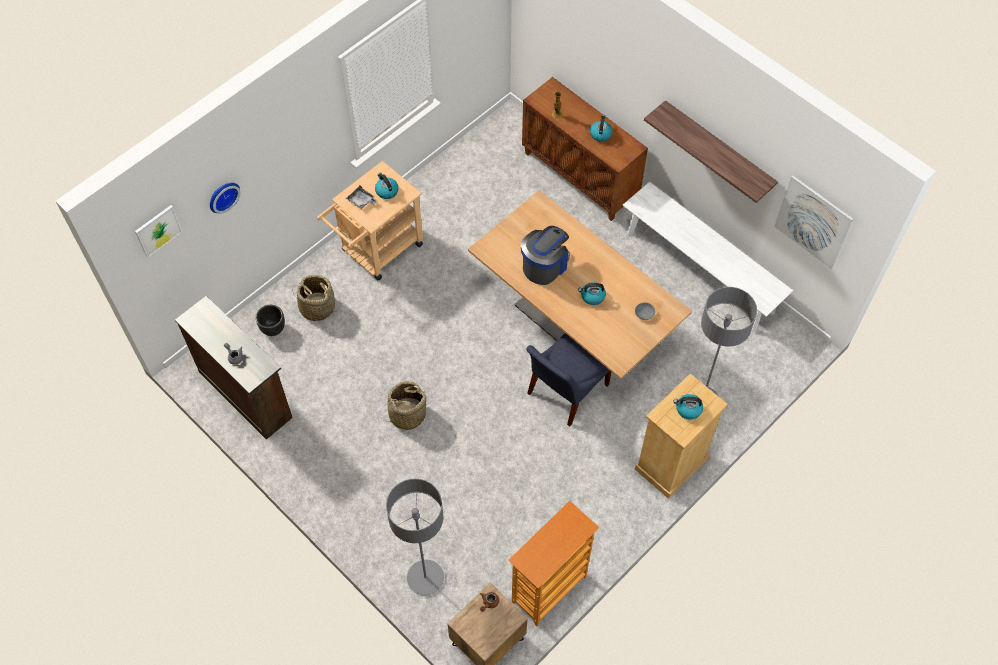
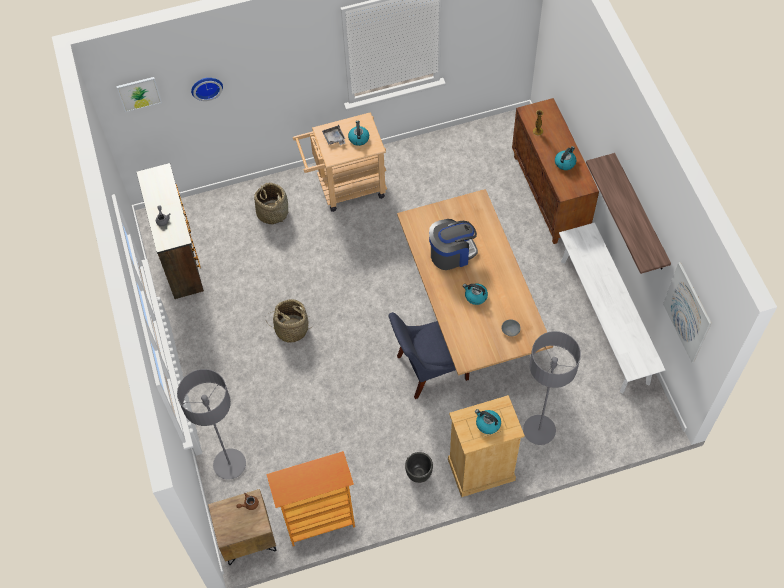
camera: 30 degrees right, 0 degrees up
black planter [256,305,285,336] -> black planter moved to [405,452,433,483]

